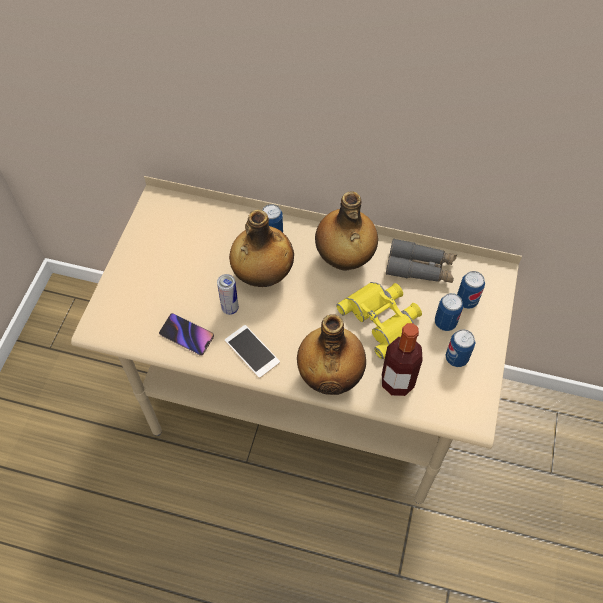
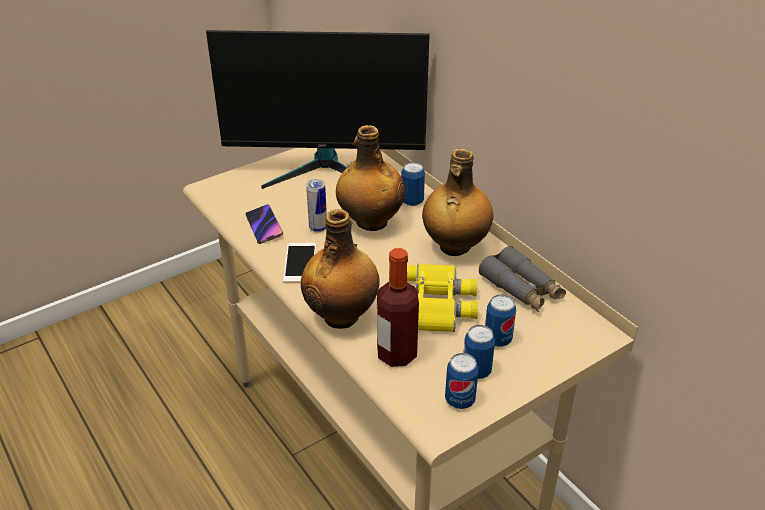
camera: 40 degrees right, 20 degrees down
can [457,271,485,309] -> can moved to [445,353,479,409]
none -> monitor [206,30,430,189]

